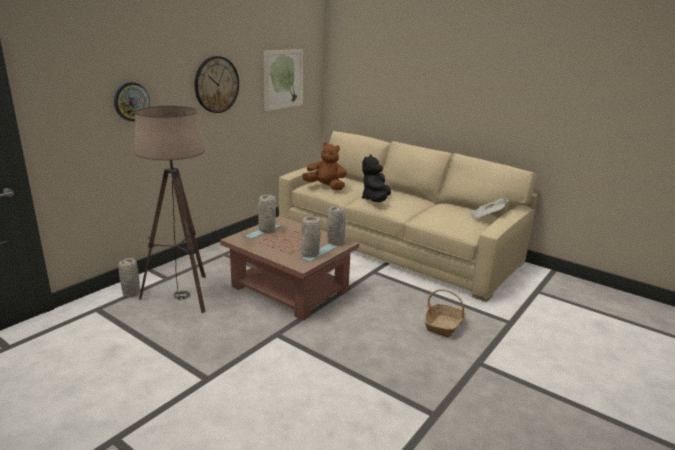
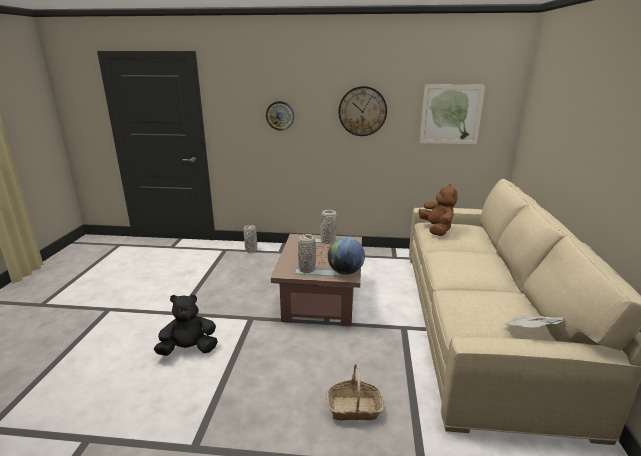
camera: 60 degrees right, 0 degrees up
floor lamp [134,106,206,313] -> none
grey vase [327,206,345,245] -> globe [328,237,365,275]
black plush toy [362,154,391,202] -> black plush toy moved to [154,294,218,356]

